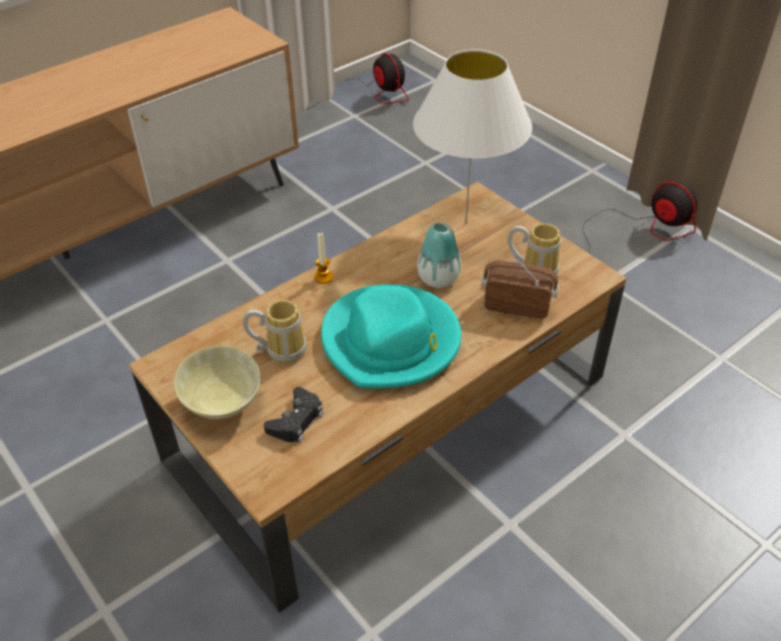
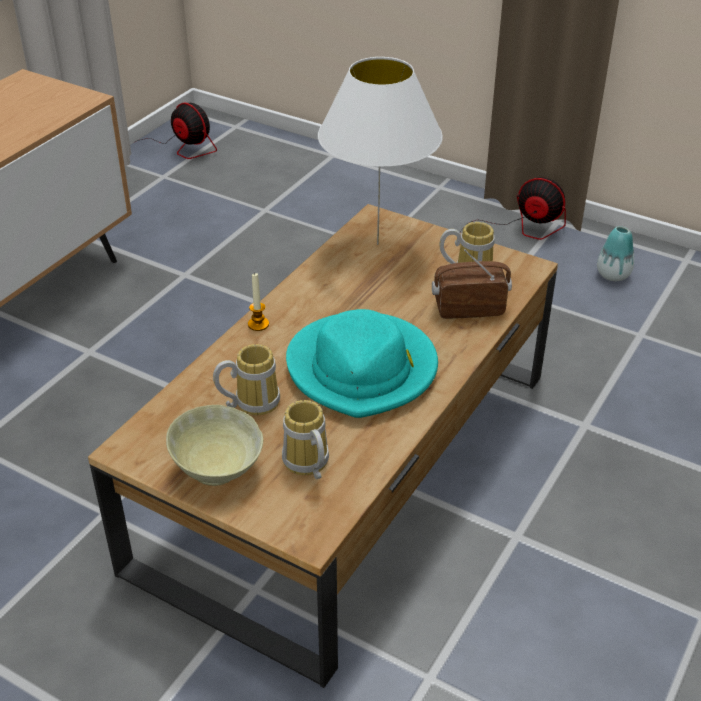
camera: 20 degrees left, 5 degrees down
black game controller [264,387,324,443] -> mug [282,400,329,479]
vase [417,222,461,288] -> vase moved to [597,226,634,281]

